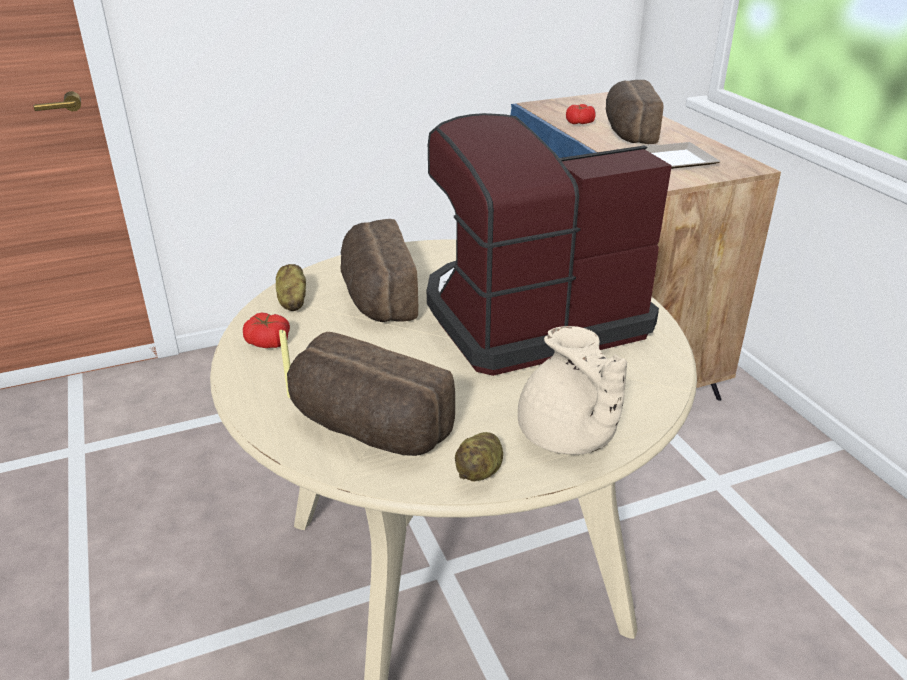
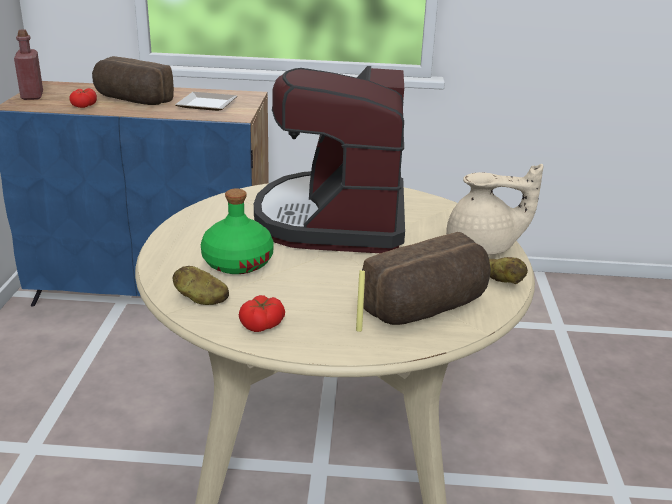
camera: 65 degrees left, 5 degrees down
bread [341,219,418,322] -> green bottle [201,188,274,274]
none -> red bottle [14,30,43,100]

